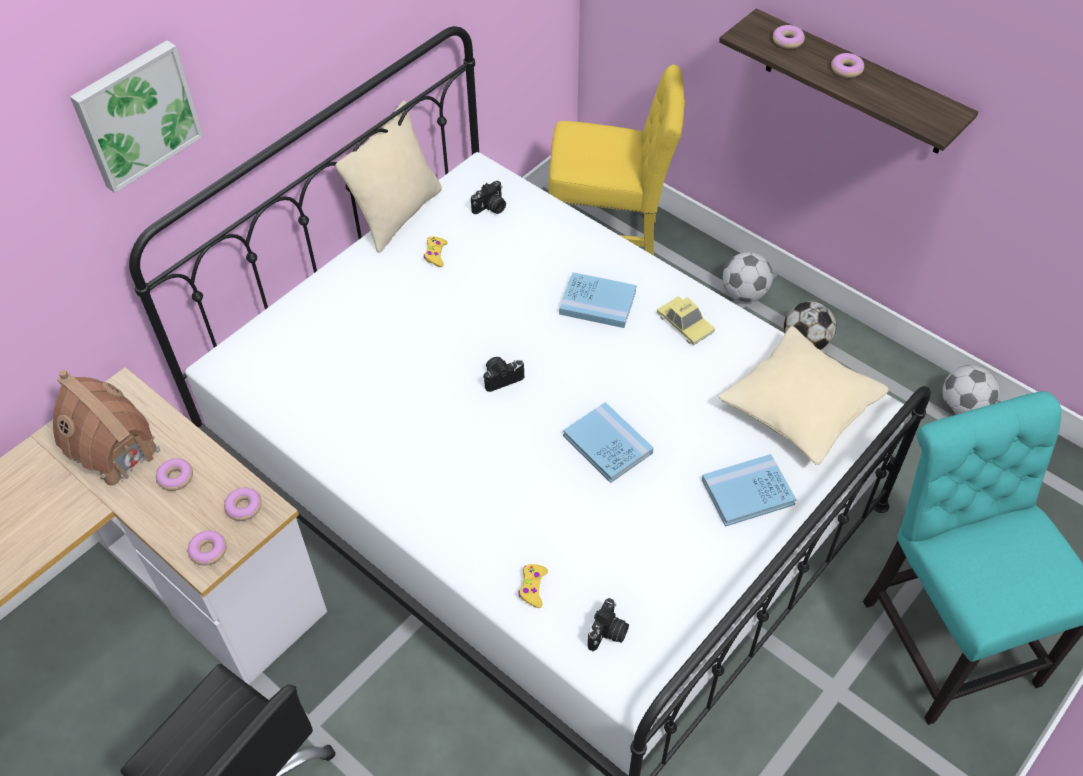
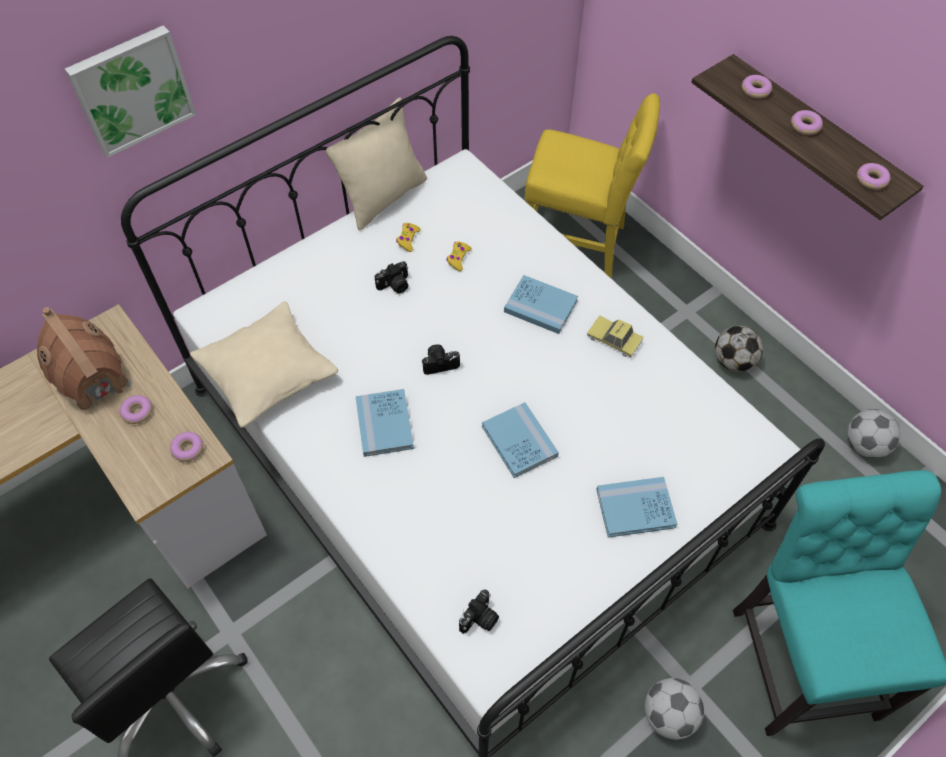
camera: 10 degrees right, 5 degrees up
donut [187,530,226,565] -> donut moved to [857,163,891,190]
camera [471,181,506,214] -> camera moved to [374,261,408,294]
yellow game controller [518,564,548,608] -> yellow game controller moved to [446,241,472,271]
toy car [657,296,716,345] -> toy car turned 150 degrees clockwise [587,315,643,357]
beige pillow [718,326,889,465] -> beige pillow moved to [190,301,338,428]
football [723,252,773,302] -> football moved to [645,678,704,740]
none -> blue book [355,389,414,457]

